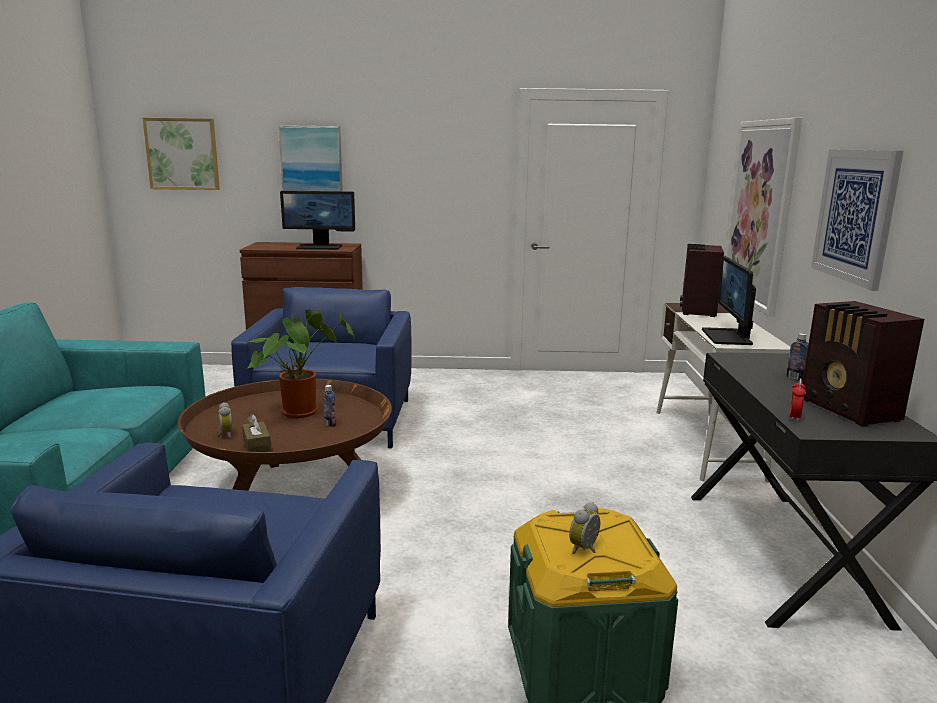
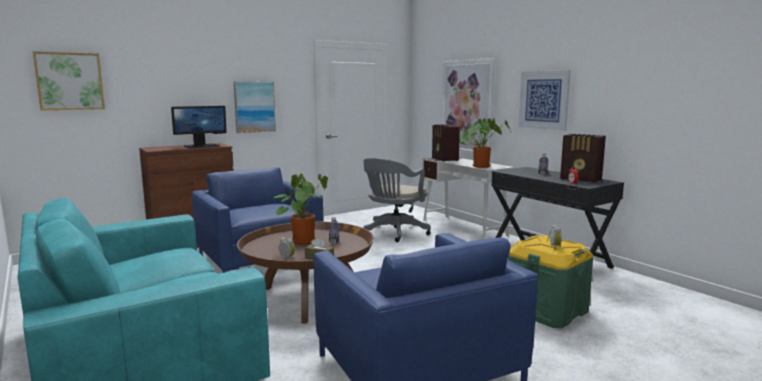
camera: 35 degrees left, 5 degrees down
picture [278,125,343,191] -> picture moved to [234,81,276,133]
monitor [702,256,756,345] -> potted plant [459,118,511,168]
none -> grey office chair [363,158,431,242]

